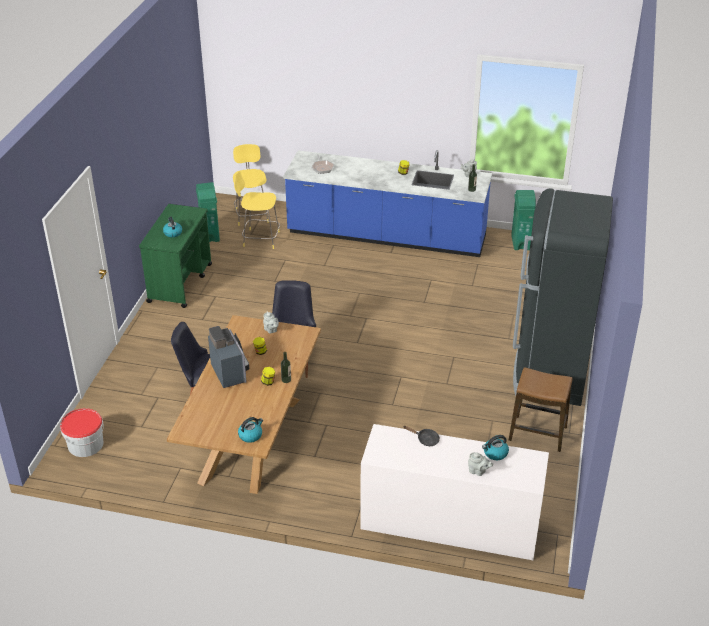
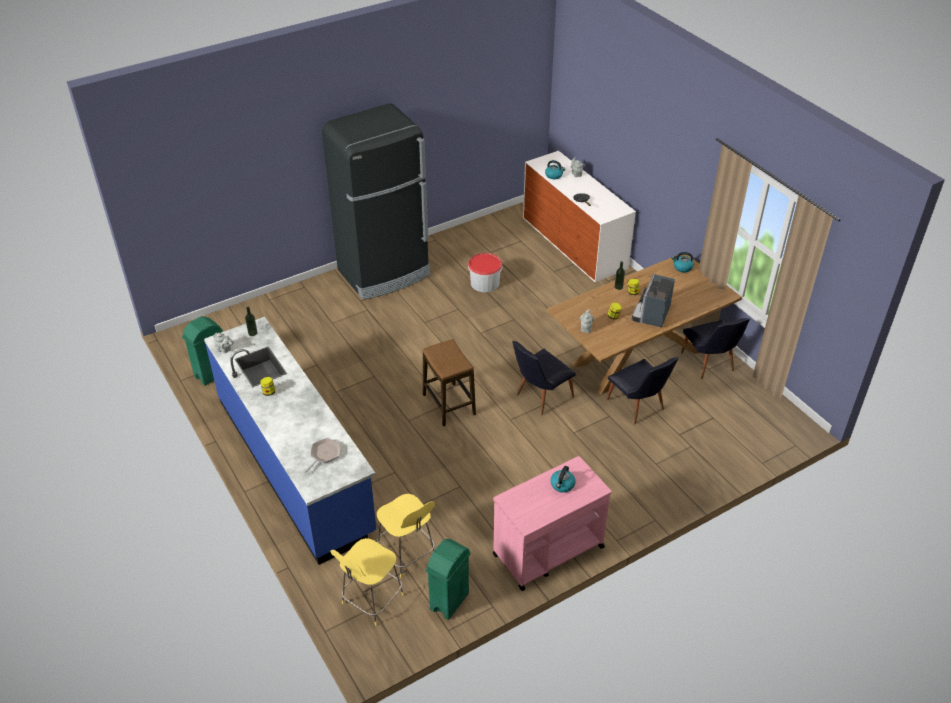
camera: 135 degrees left, 5 degrees up
bucket [60,408,104,457] -> bucket moved to [468,253,503,292]
green cart [139,204,212,308] -> pink cart [493,456,612,591]
stool [509,367,572,452] -> stool moved to [423,339,476,426]
none -> black chair [681,318,750,379]

